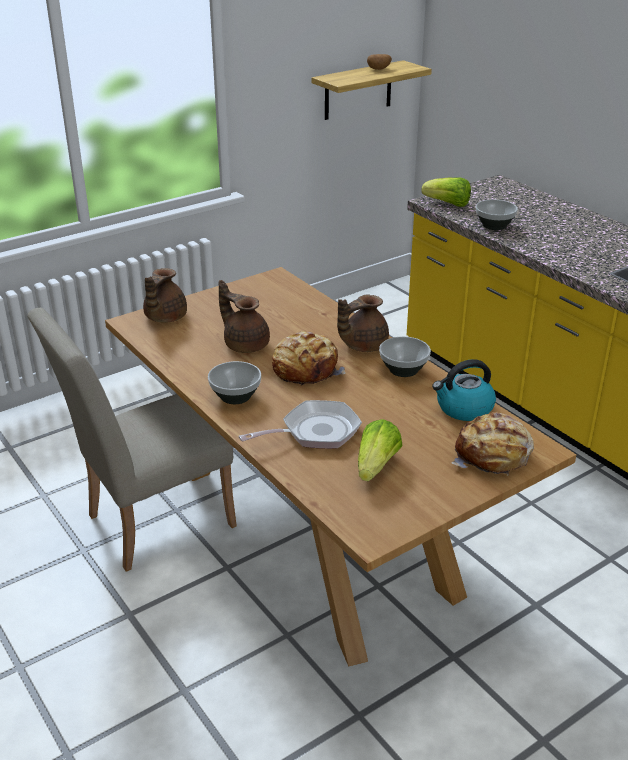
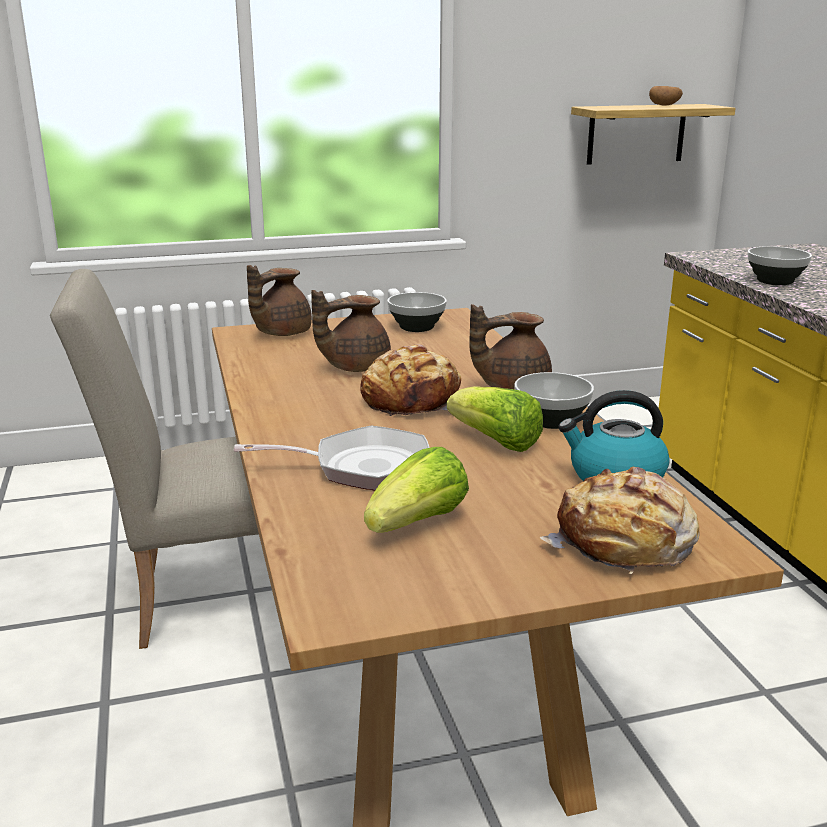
camera: 20 degrees right, 10 degrees down
bowl [208,361,261,404] -> bowl moved to [387,292,447,332]
brown teapot [218,280,270,353] -> brown teapot turned 90 degrees counterclockwise [311,290,391,372]
lettuce [421,177,471,207] -> lettuce moved to [447,386,543,452]

